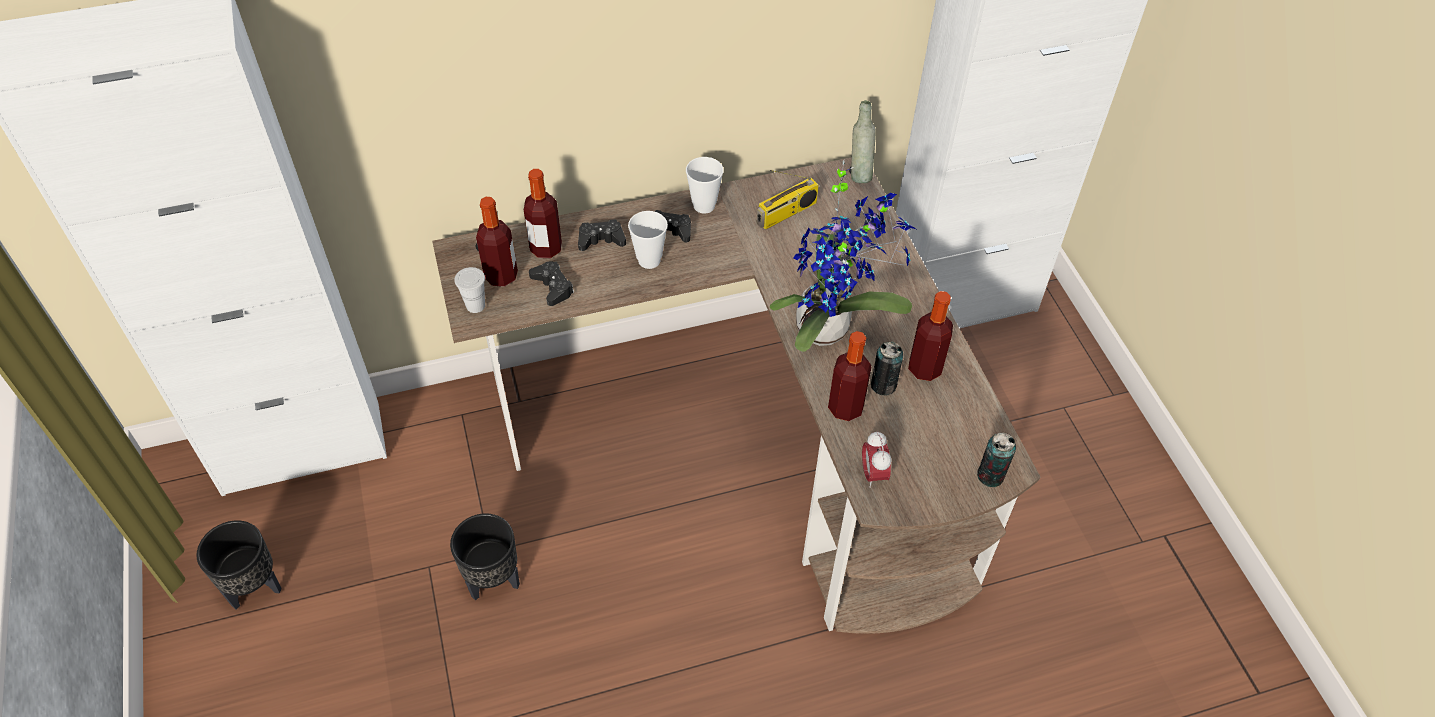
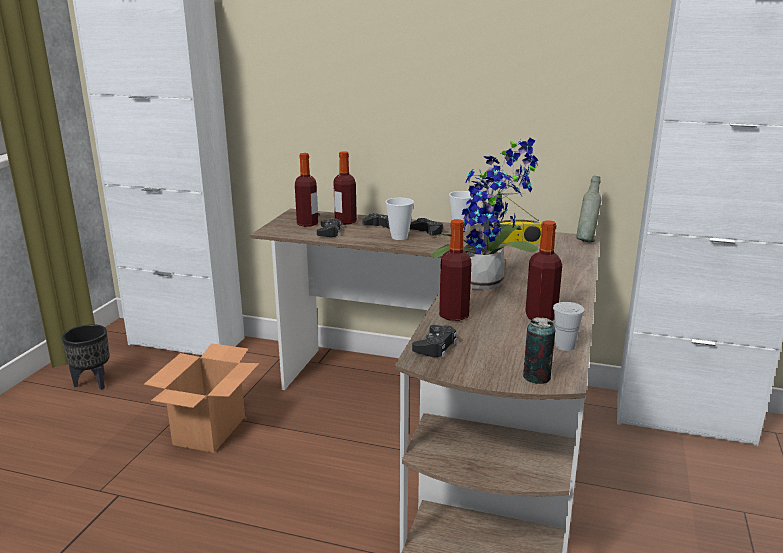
camera: 35 degrees right, 30 degrees down
black planter [450,513,520,601] -> cardboard box [144,343,260,453]
white cup [454,267,485,313] -> white cup moved to [553,302,585,351]
alarm clock [862,431,891,488] -> black game controller [412,325,457,358]
can [871,341,903,396] -> none

